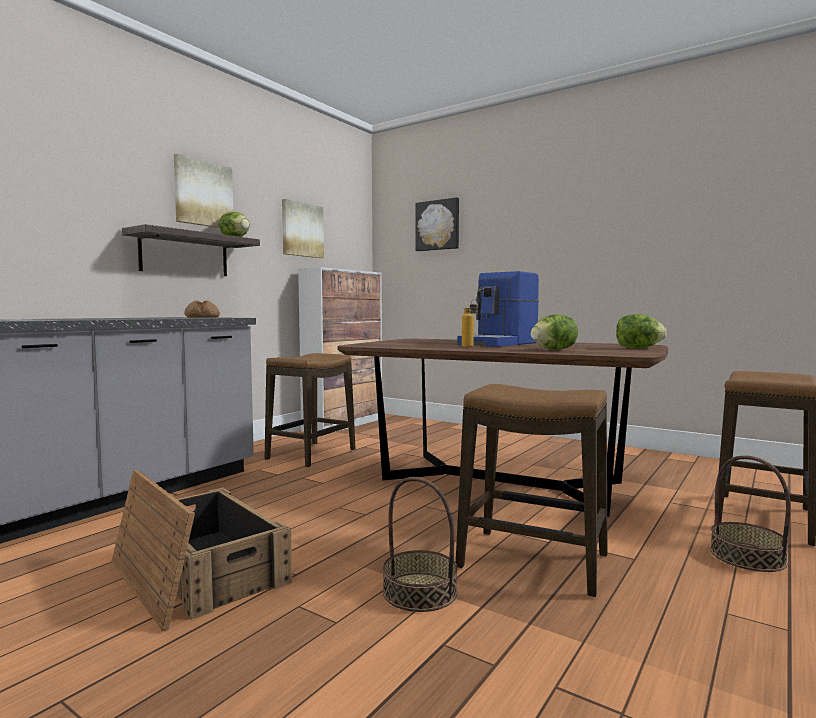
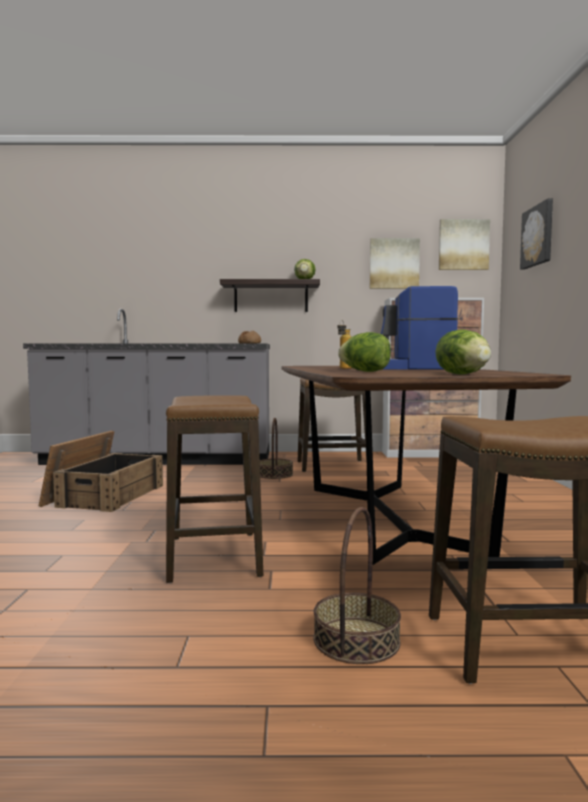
camera: 55 degrees right, 0 degrees up
picture [174,154,233,228] -> picture moved to [439,219,490,270]
basket [382,477,458,612] -> basket moved to [260,418,293,479]

